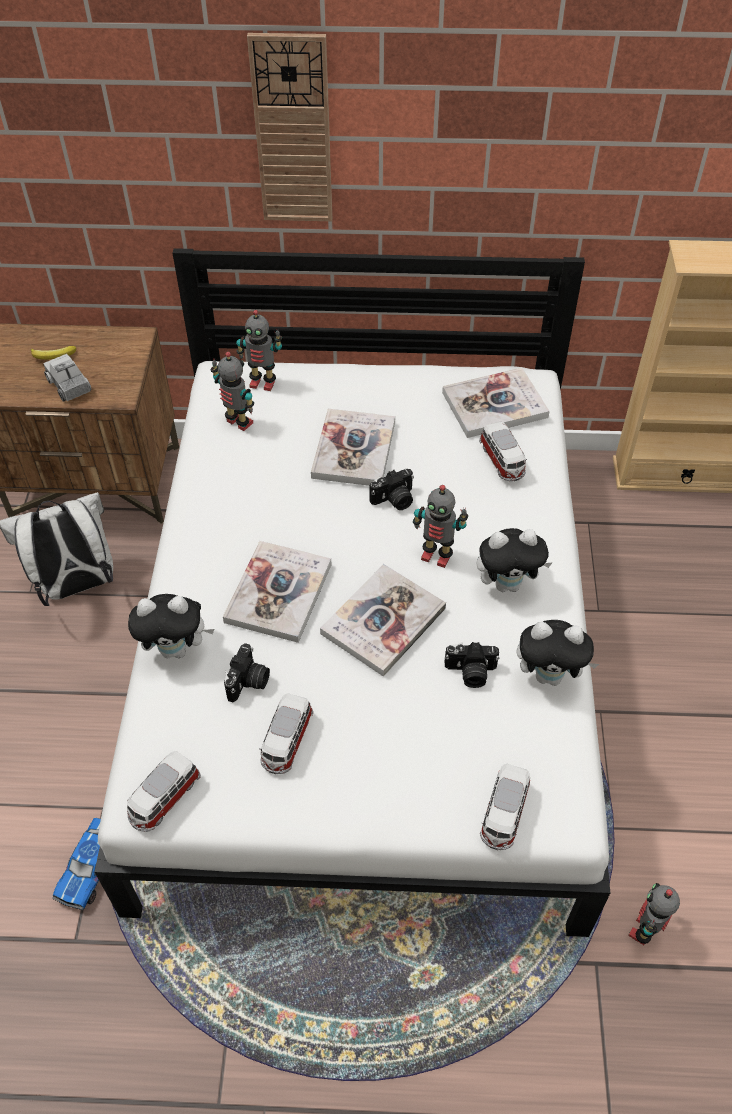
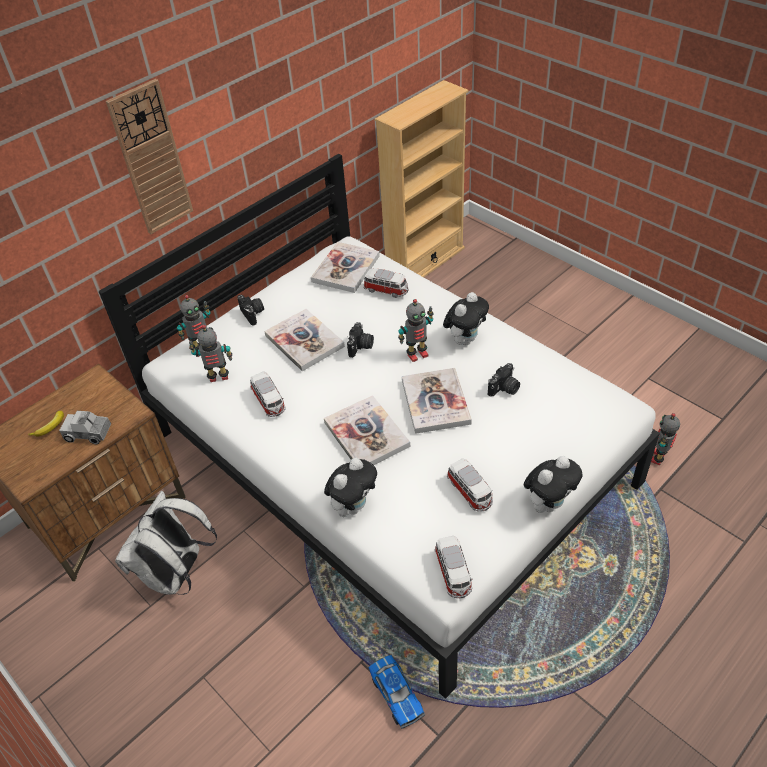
camera: 45 degrees left, 5 degrees down
camera [224,643,270,702] -> camera moved to [237,295,264,326]
toy car [480,764,530,850] -> toy car moved to [250,372,286,417]
plush toy [517,620,599,686] -> plush toy moved to [524,456,582,513]
toy robot [628,883,680,945] -> toy robot turned 45 degrees clockwise [651,413,680,465]

